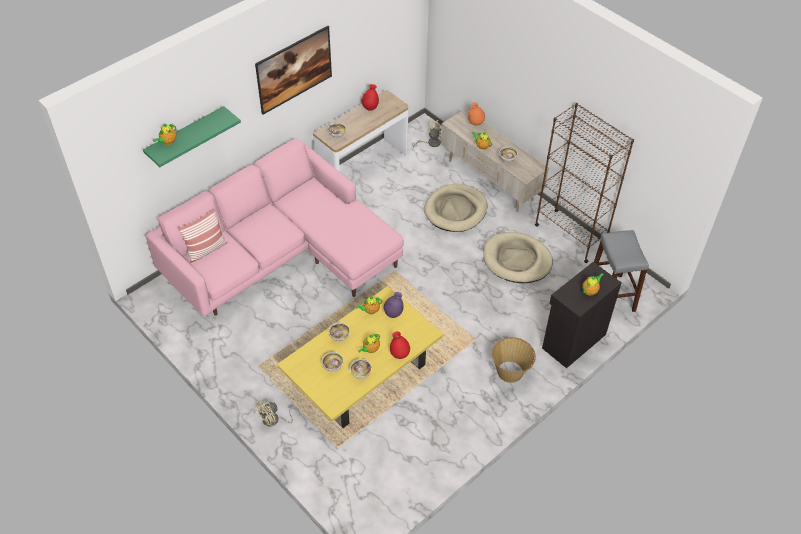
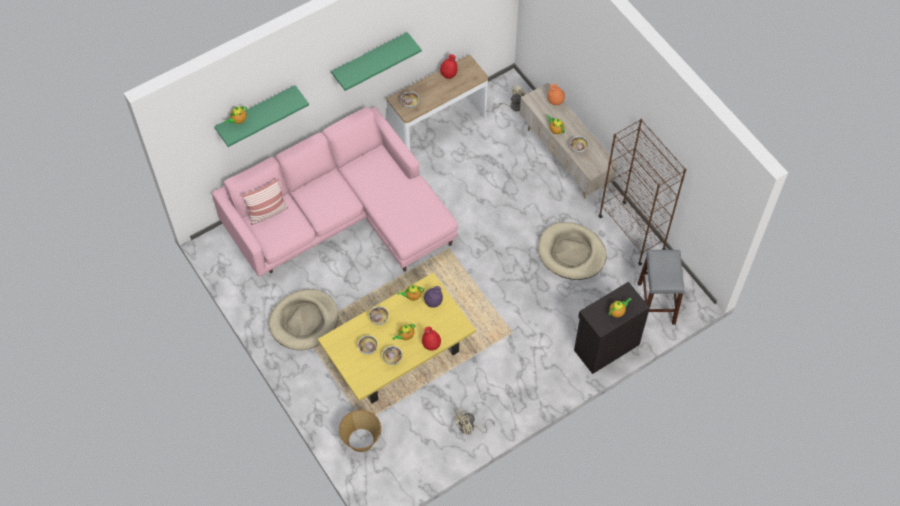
camera: 10 degrees right, 10 degrees up
beige fan [254,398,300,427] -> beige fan moved to [453,409,495,435]
picture [255,26,332,115] -> green shelf [331,32,422,91]
beige dog bed [424,184,488,232] -> beige dog bed moved to [268,289,339,350]
basket [492,337,536,383] -> basket moved to [339,410,381,452]

